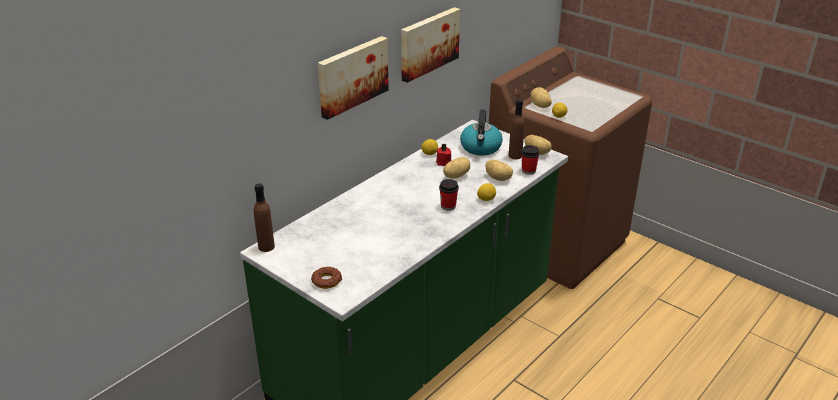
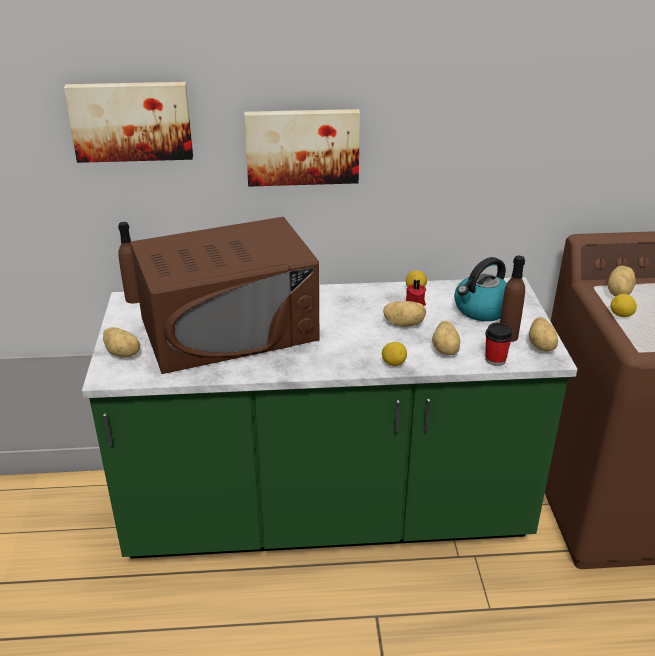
camera: 45 degrees right, 0 degrees up
donut [311,267,342,289] -> potato [103,327,140,358]
picture [401,7,460,83] -> picture moved to [64,82,193,163]
cup [439,179,459,211] -> none
none -> brown microwave [130,217,319,374]

